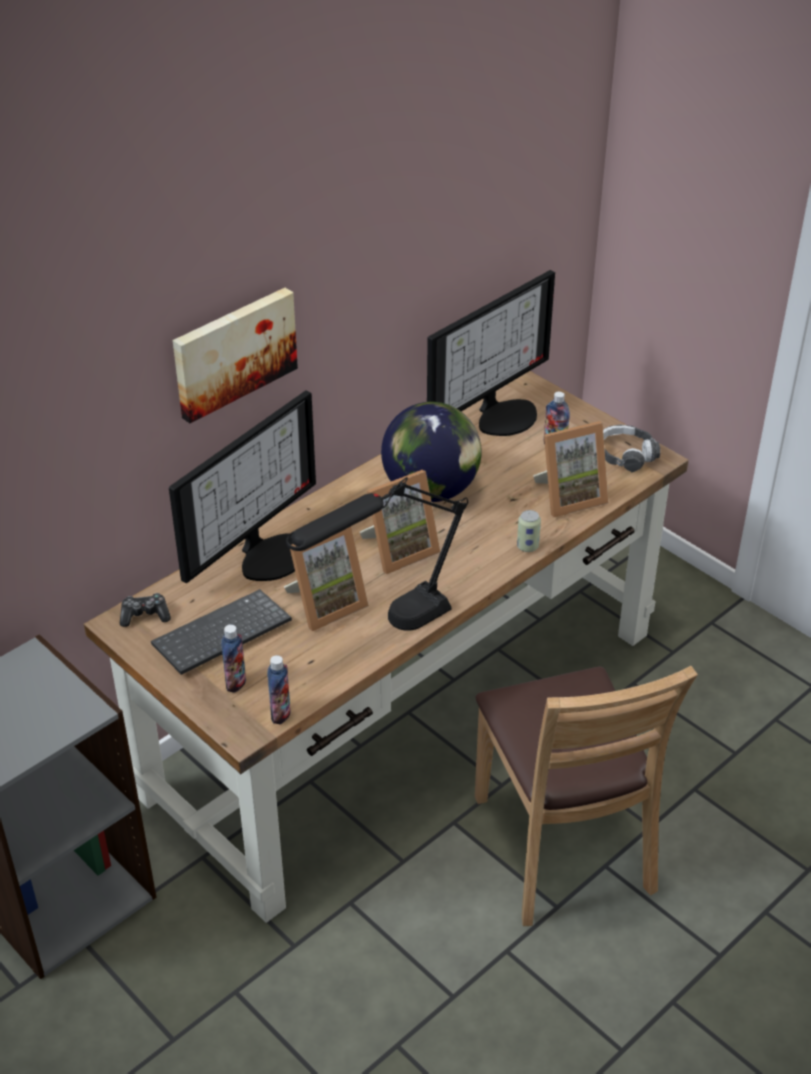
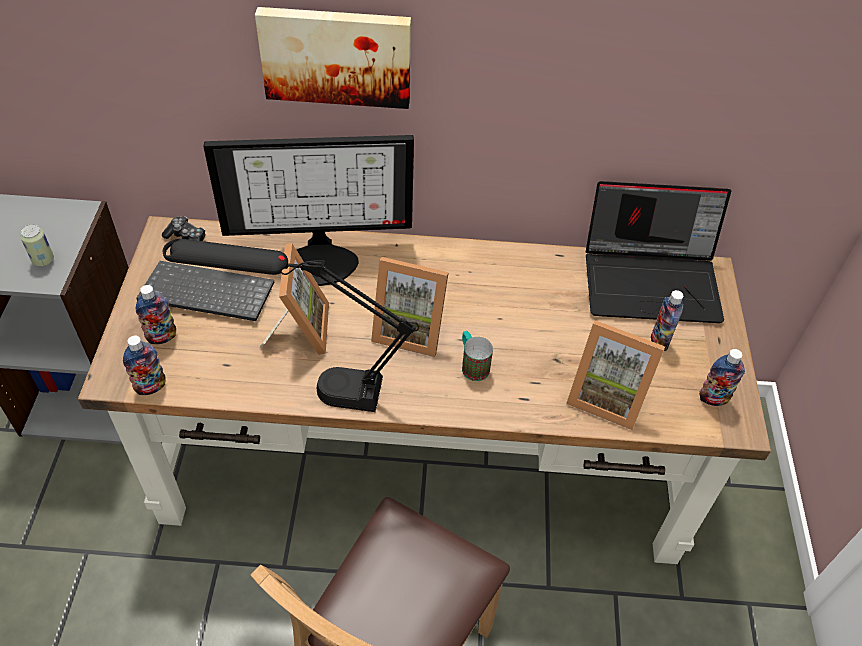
camera: 45 degrees right, 10 degrees up
picture frame [284,526,369,631] -> picture frame turned 105 degrees counterclockwise [260,243,329,355]
globe [381,402,482,502] -> none
monitor [427,270,555,436] -> laptop [586,181,731,323]
can [517,510,541,552] -> can moved to [20,224,54,266]
headphones [603,425,660,472] -> bottle [699,349,745,406]
none -> mug [462,331,493,381]

